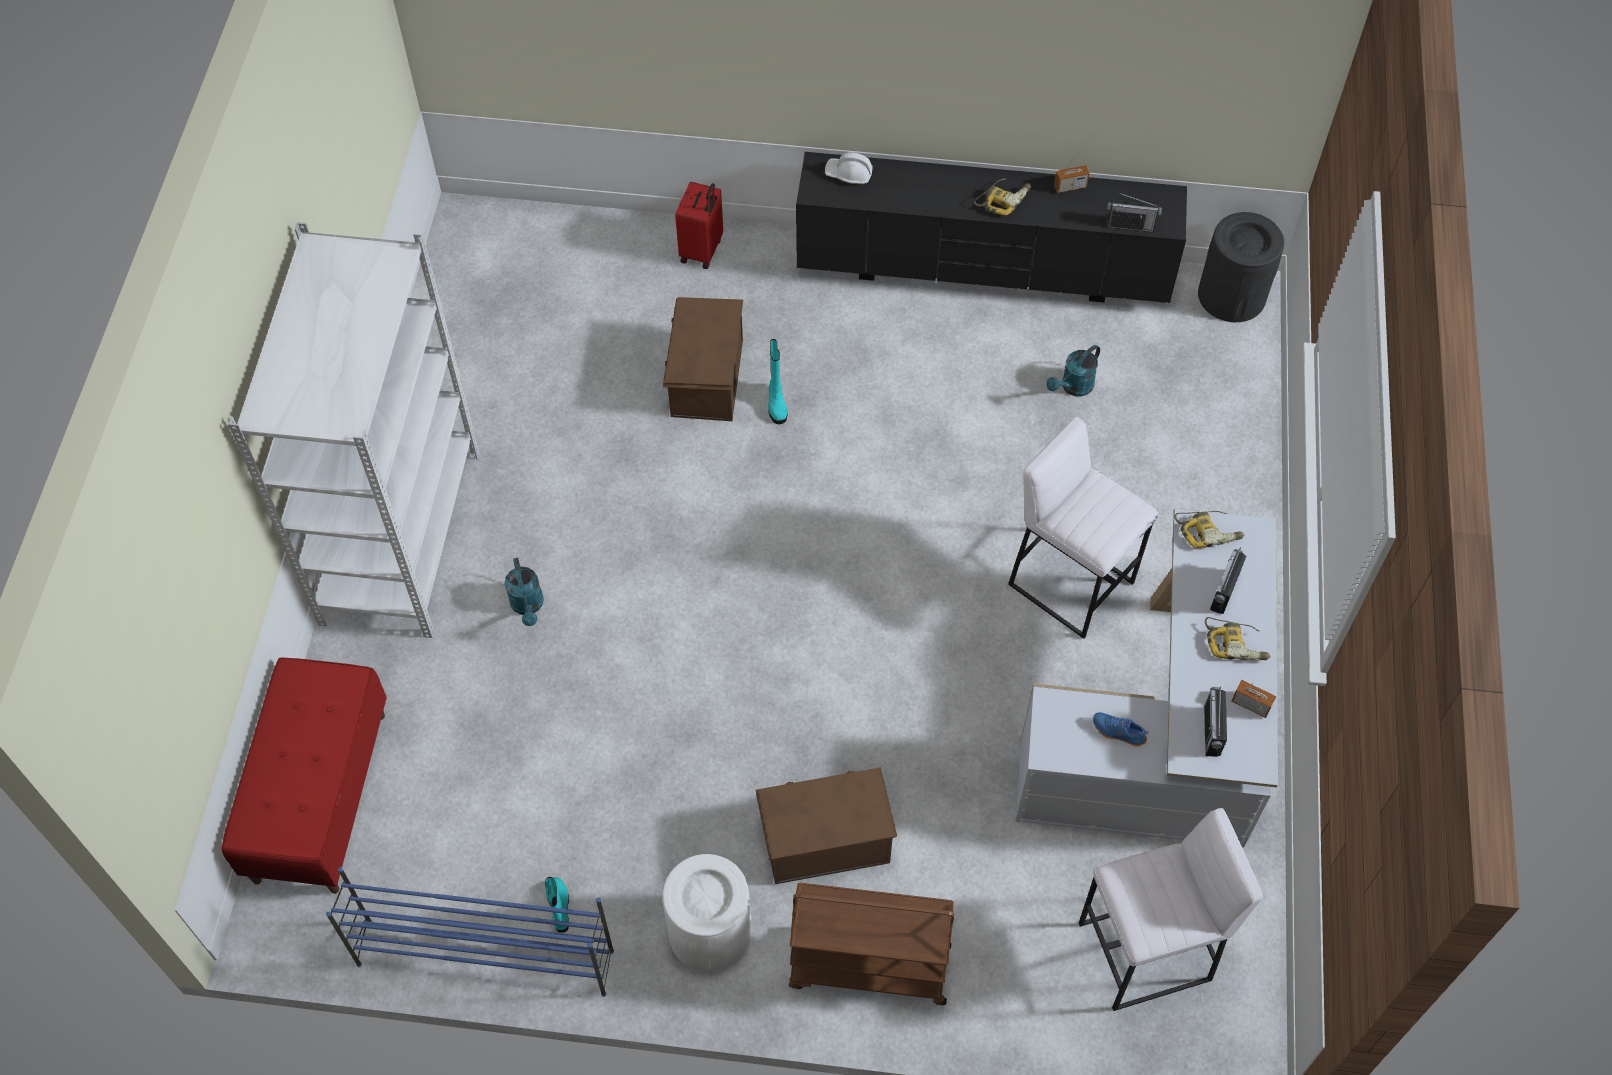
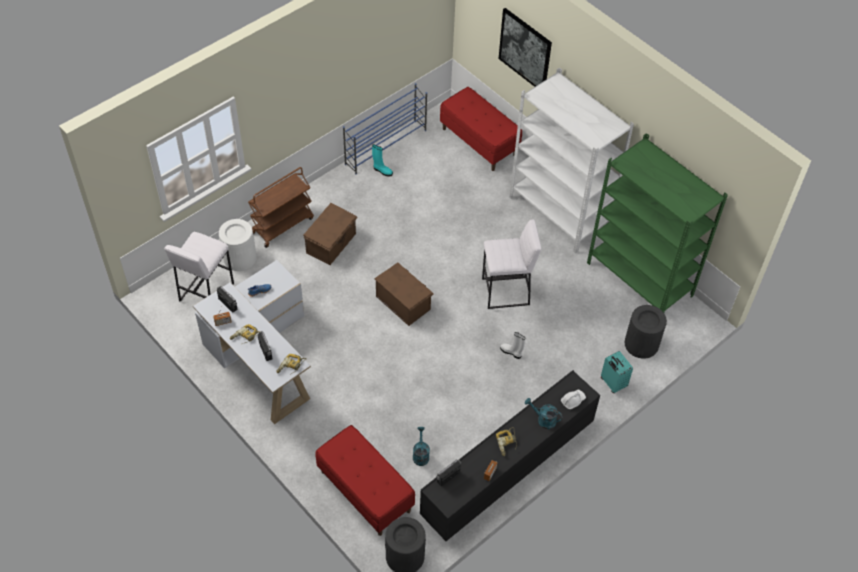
camera: 130 degrees right, 5 degrees down
turquoise watering can [505,558,544,626] -> turquoise watering can moved to [525,398,562,429]
white trash can [662,854,752,973] -> white trash can moved to [219,219,257,271]
brown storage box [663,297,743,421] -> brown storage box moved to [374,263,434,326]
red suitcase [675,182,723,269] -> turquoise suitcase [601,351,633,393]
turquoise boot [768,339,788,424] -> white boot [500,332,525,359]
white stool [1008,417,1158,639] -> white stool moved to [482,219,541,309]
none -> red bench [315,425,415,536]
none -> picture [498,8,552,87]
none -> green bookcase [587,133,728,312]
none -> black trash can [625,305,667,359]

